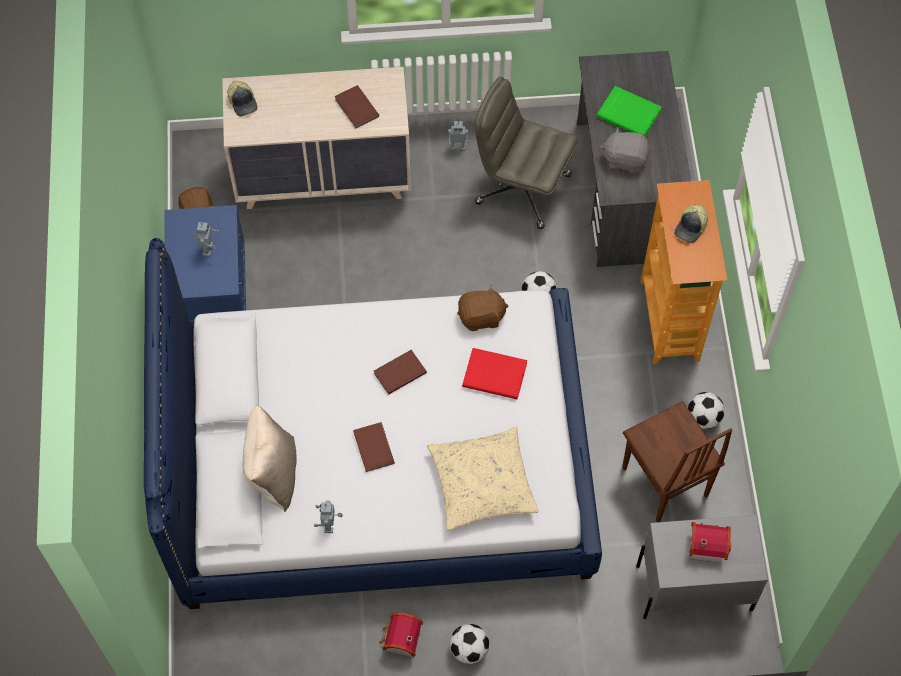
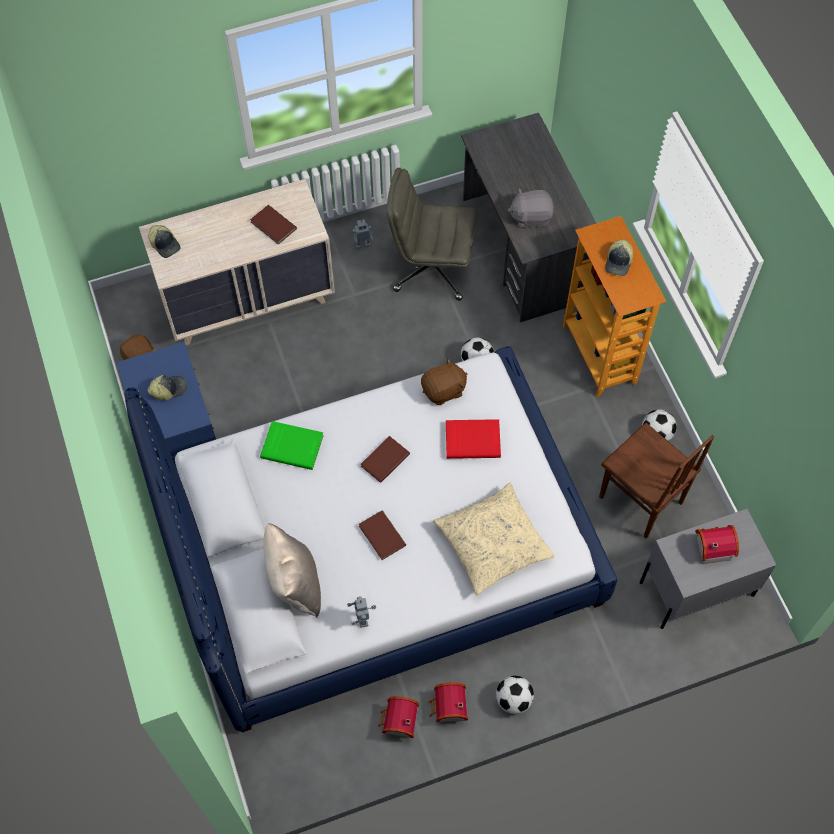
camera: 15 degrees left, 0 degrees up
toy robot [191,222,219,257] -> cap [148,375,187,400]
green book [597,86,662,136] -> green book moved to [260,421,324,470]
none -> toy house [378,696,419,738]

